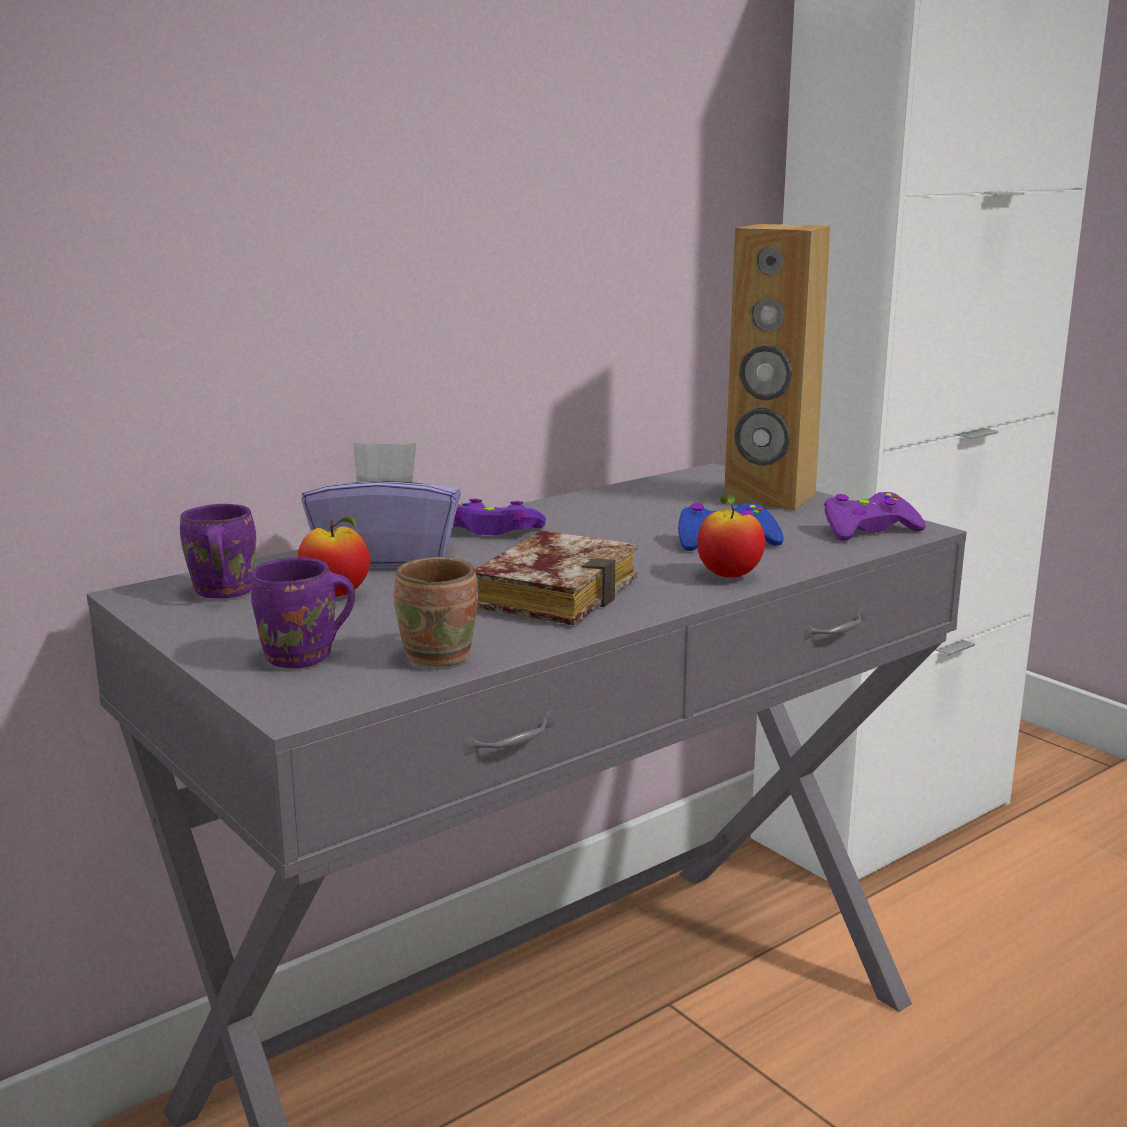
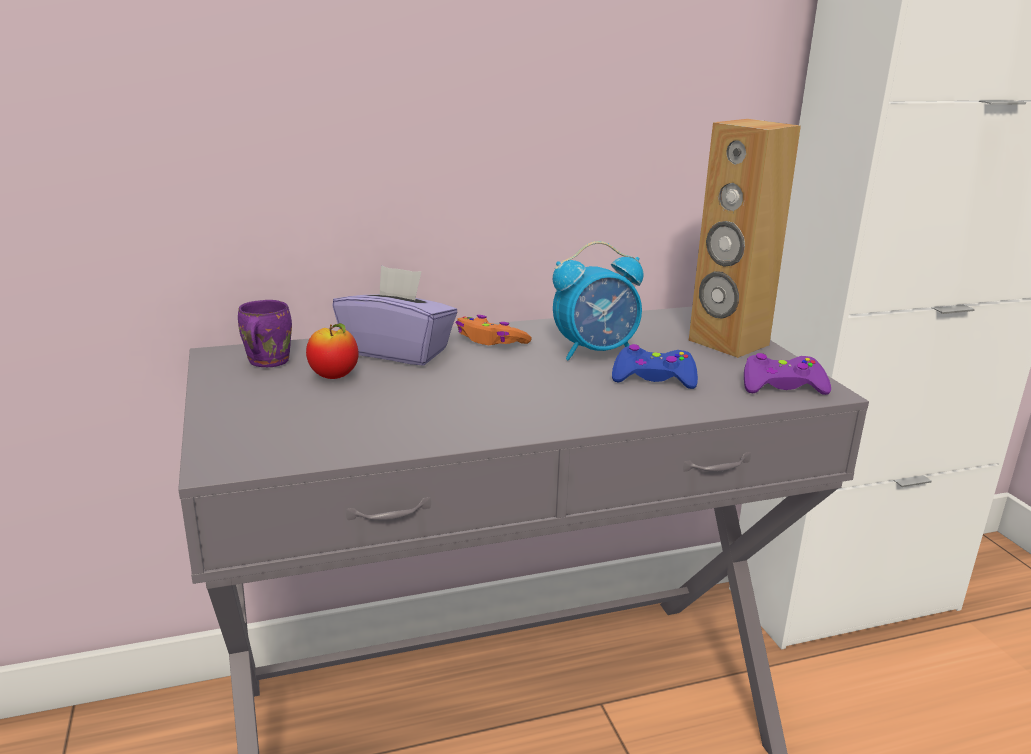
camera: 20 degrees right, 5 degrees up
purple mug [251,557,355,668] -> none
brown mug [394,557,478,667] -> none
purple game controller [453,499,546,535] -> orange game controller [456,315,532,345]
book [475,530,638,625] -> none
apple [697,494,765,578] -> none
none -> alarm clock [553,241,643,361]

